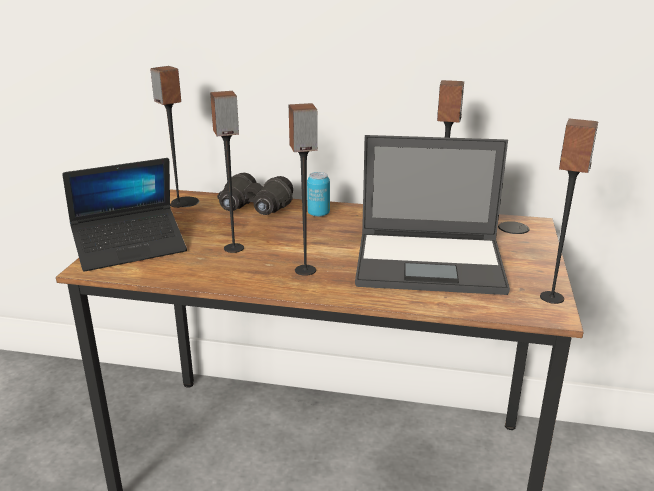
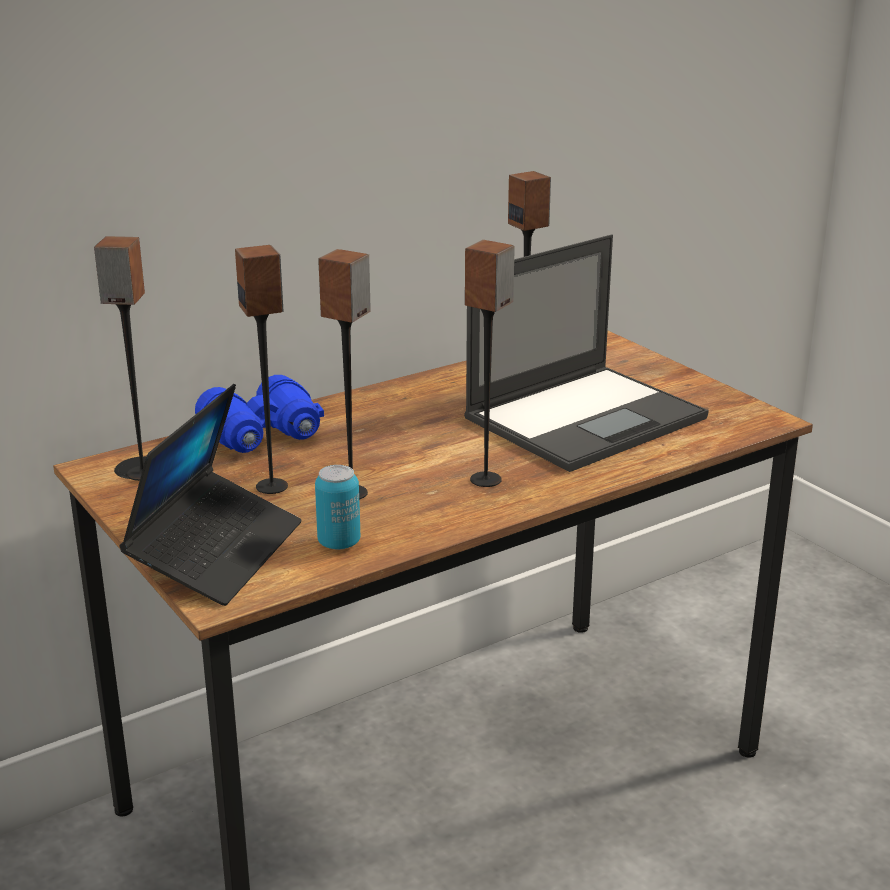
camera: 45 degrees left, 0 degrees up
black binoculars [217,173,293,215] -> blue binoculars [195,375,324,453]
can [307,172,330,217] -> can moved to [315,465,361,550]
speaker [540,118,598,304] -> speaker moved to [235,245,288,494]

